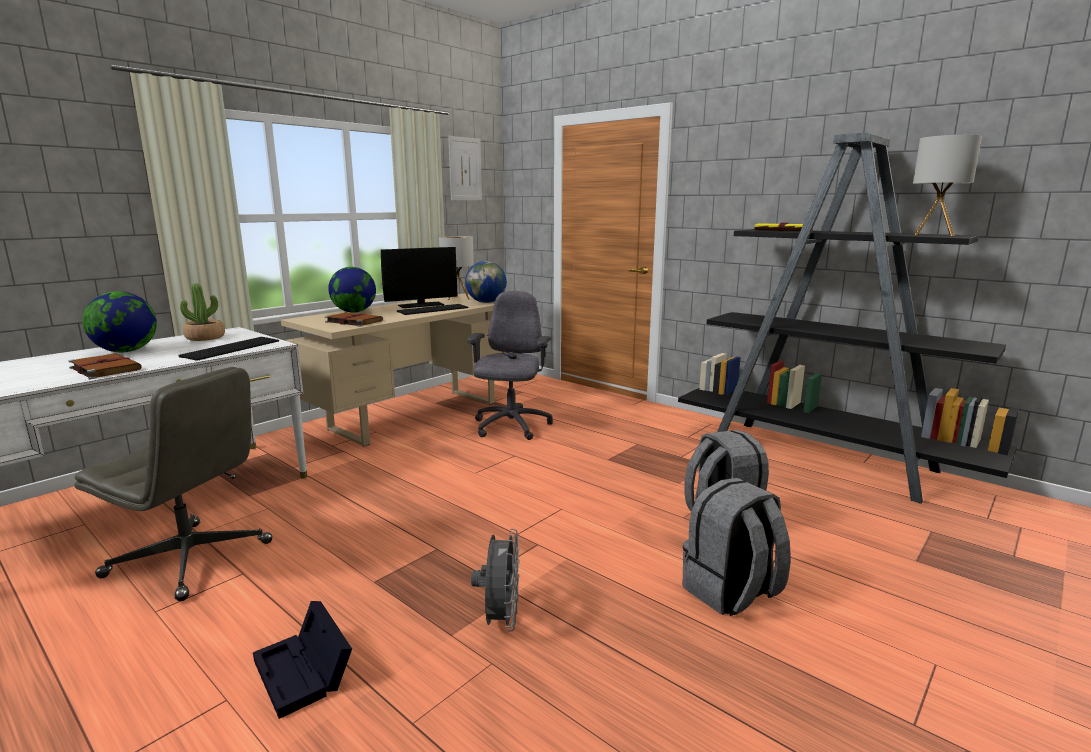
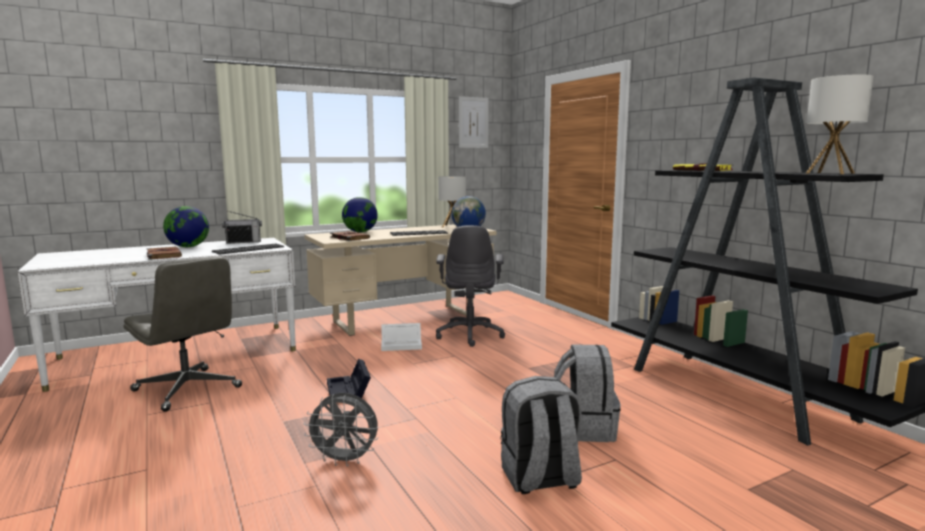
camera: 20 degrees right, 5 degrees down
potted plant [180,283,225,341] -> radio [222,211,262,244]
black storage box [253,601,352,719] -> black storage box moved to [327,359,371,398]
monitor [381,247,458,308] -> none
grey office chair [467,291,553,440] -> grey office chair turned 150 degrees clockwise [436,225,505,347]
grey fan [471,529,520,631] -> grey fan turned 75 degrees clockwise [304,393,378,467]
none -> white storage box [381,323,422,351]

